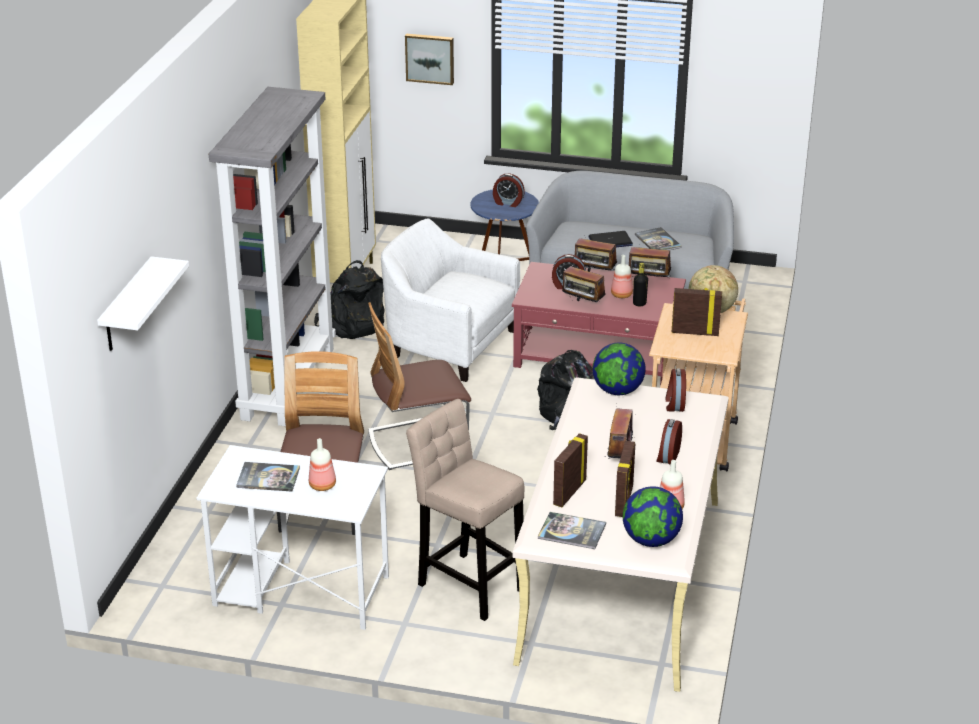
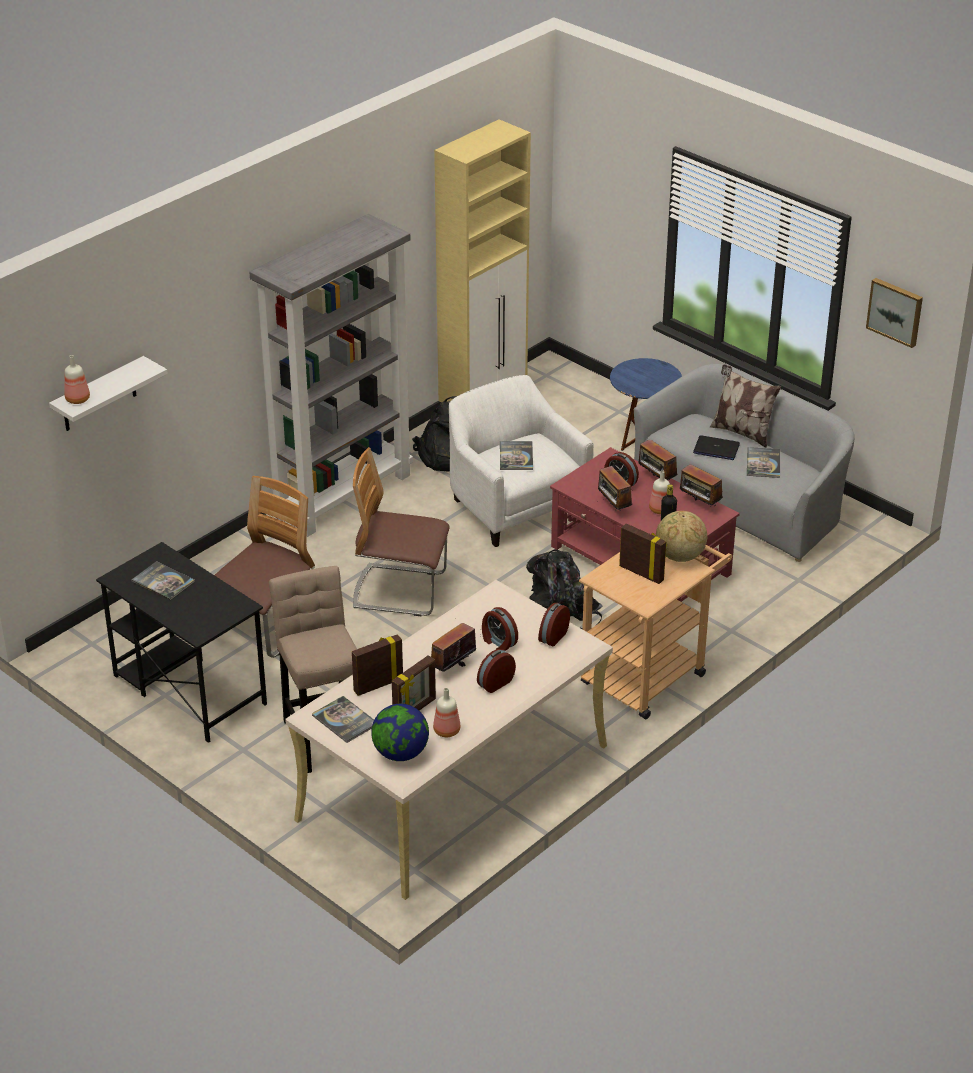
camera: 30 degrees right, 5 degrees up
white desk [196,445,389,630] -> black desk [96,542,267,743]
bottle [309,438,336,491] -> bottle moved to [64,355,90,404]
picture [405,34,454,85] -> picture moved to [866,278,923,348]
alarm clock [493,174,524,207] -> alarm clock moved to [482,607,518,651]
globe [592,343,646,395] -> none
none -> book [500,441,533,470]
none -> pillow [710,364,781,448]

